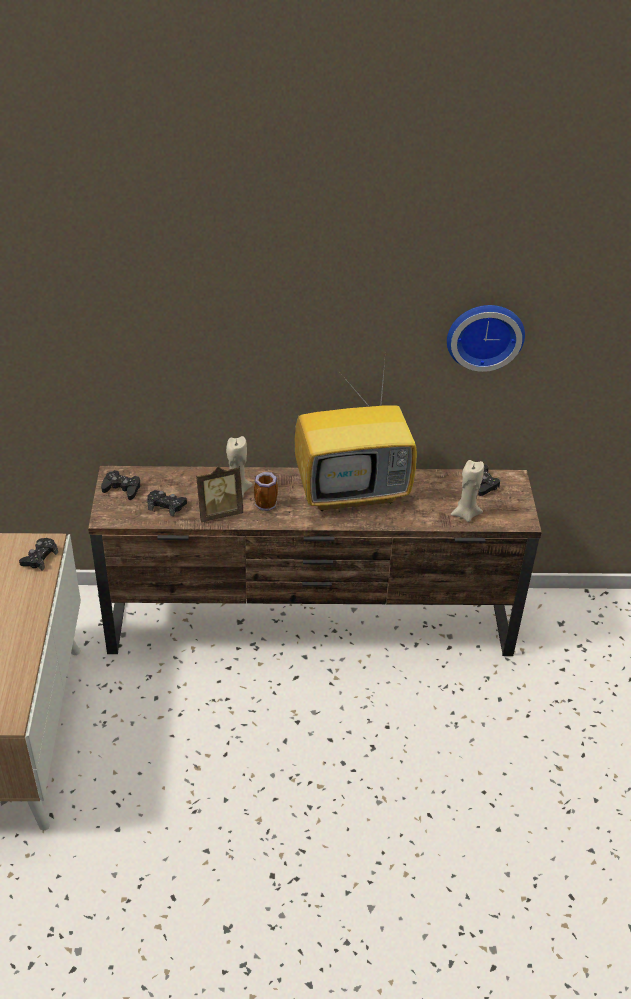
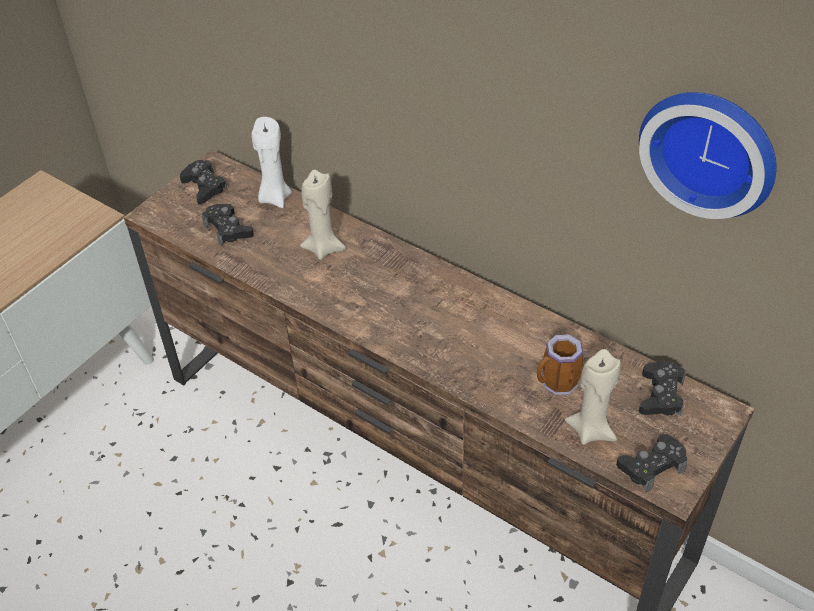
camera: 40 degrees right, 5 degrees up
black game controller [19,538,58,570] -> black game controller moved to [616,434,688,492]
picture frame [196,466,243,522] -> none
mug [254,472,278,511] -> mug moved to [537,334,583,395]
television [295,350,417,511] -> none
none -> white candle [251,117,292,208]

